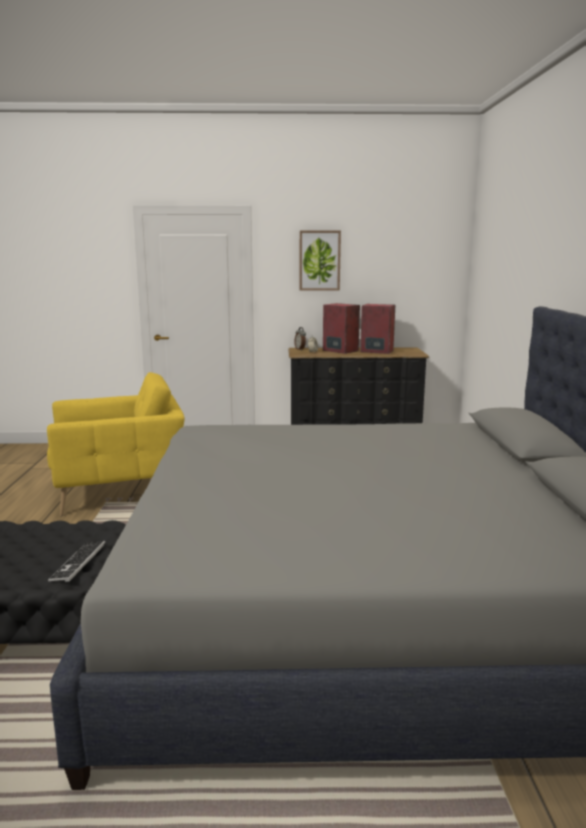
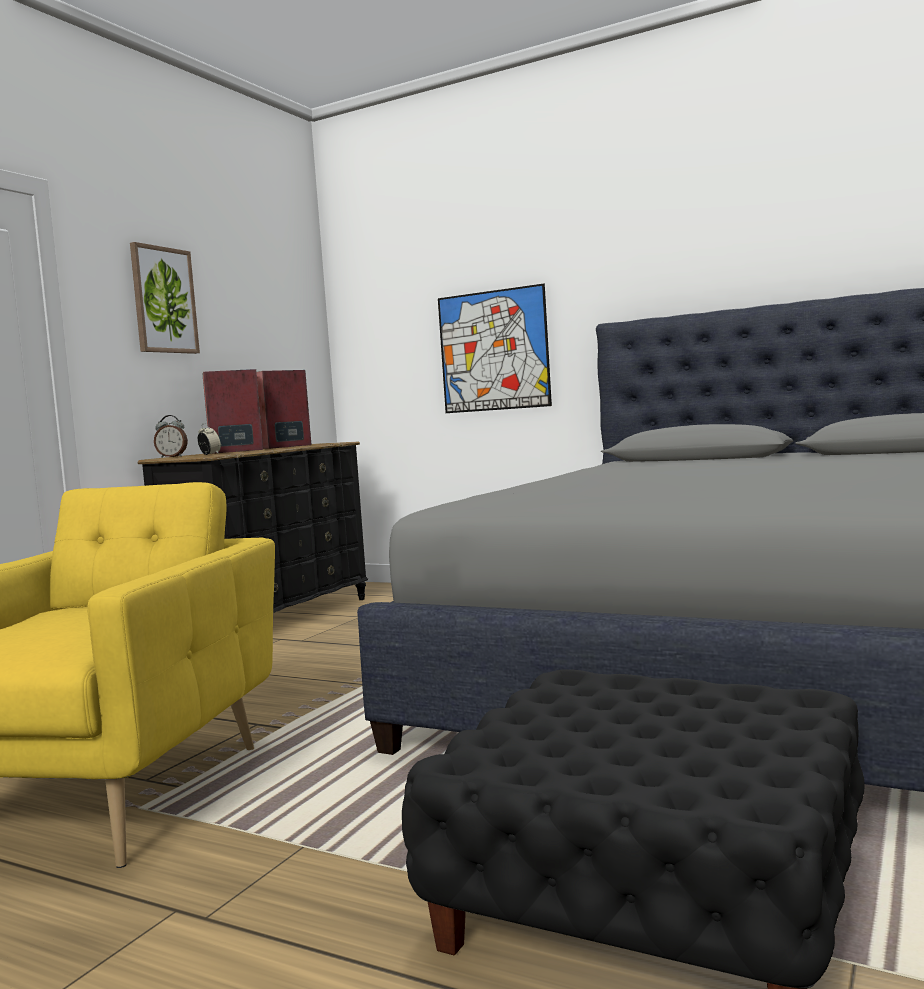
camera: 60 degrees left, 10 degrees down
keyboard [48,541,106,582] -> none
none -> picture [438,284,552,413]

